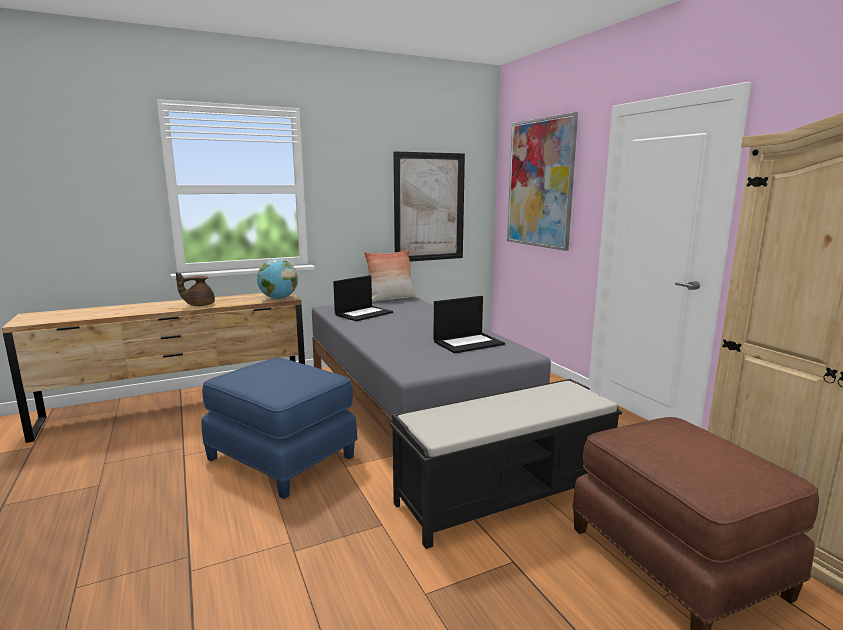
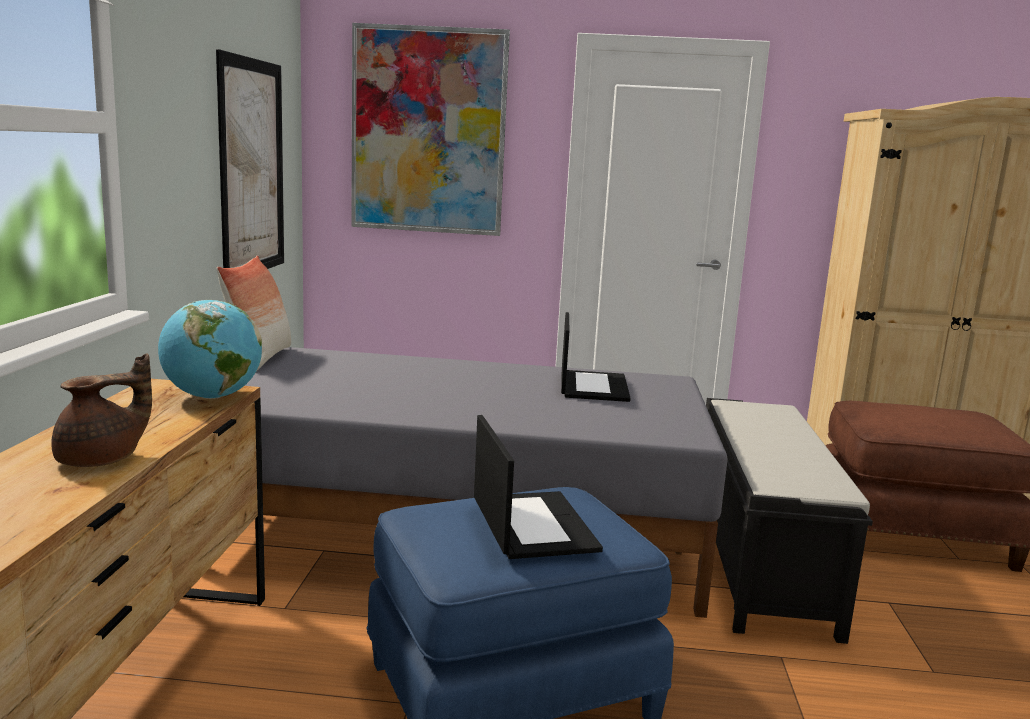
camera: 60 degrees left, 0 degrees up
brown teapot [176,272,215,306] -> brown teapot turned 135 degrees counterclockwise [51,353,152,467]
laptop [333,275,393,321] -> laptop moved to [474,415,603,559]

